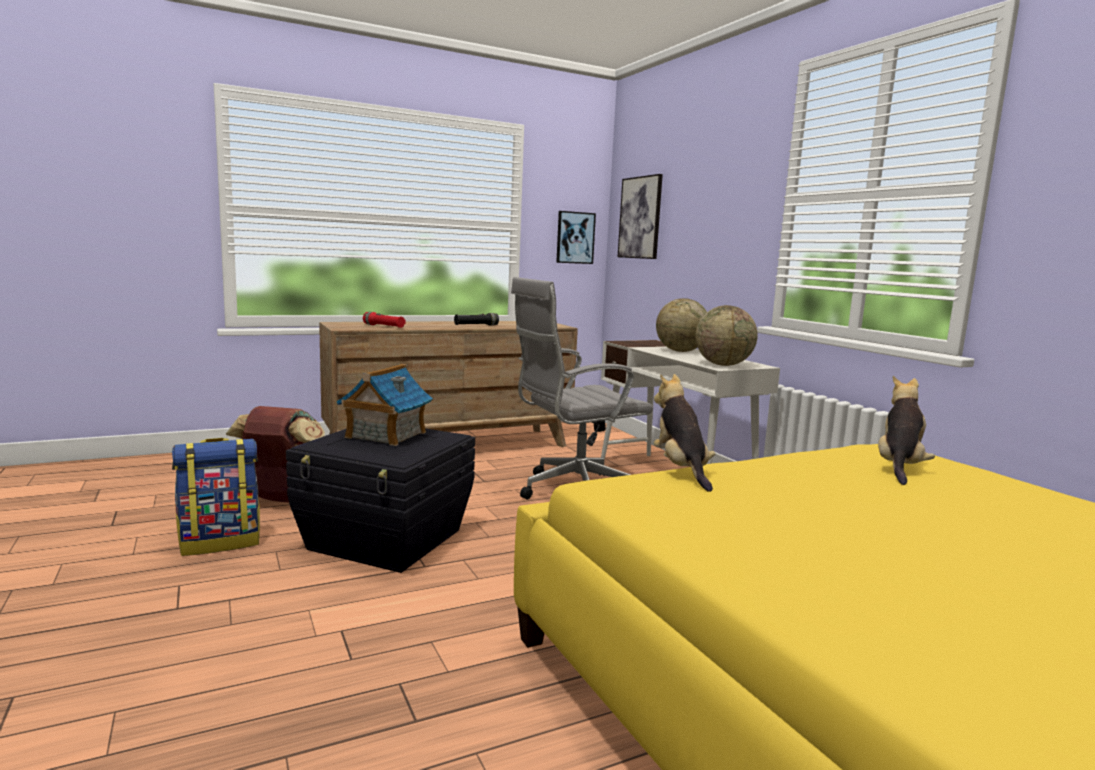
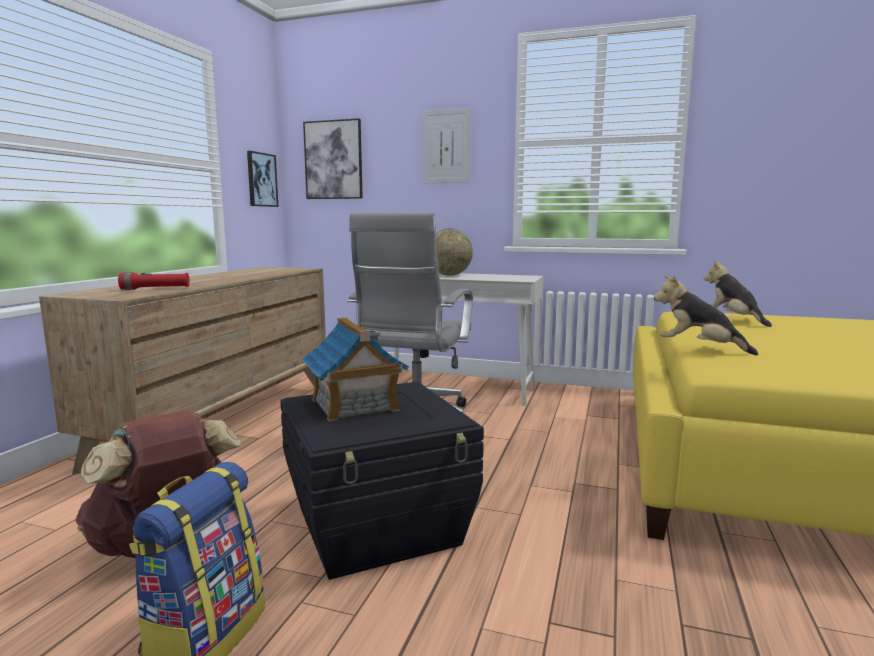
camera: 45 degrees left, 0 degrees up
black flashlight [454,313,499,326] -> none
globe [695,305,758,366] -> none
none -> picture [424,108,471,183]

